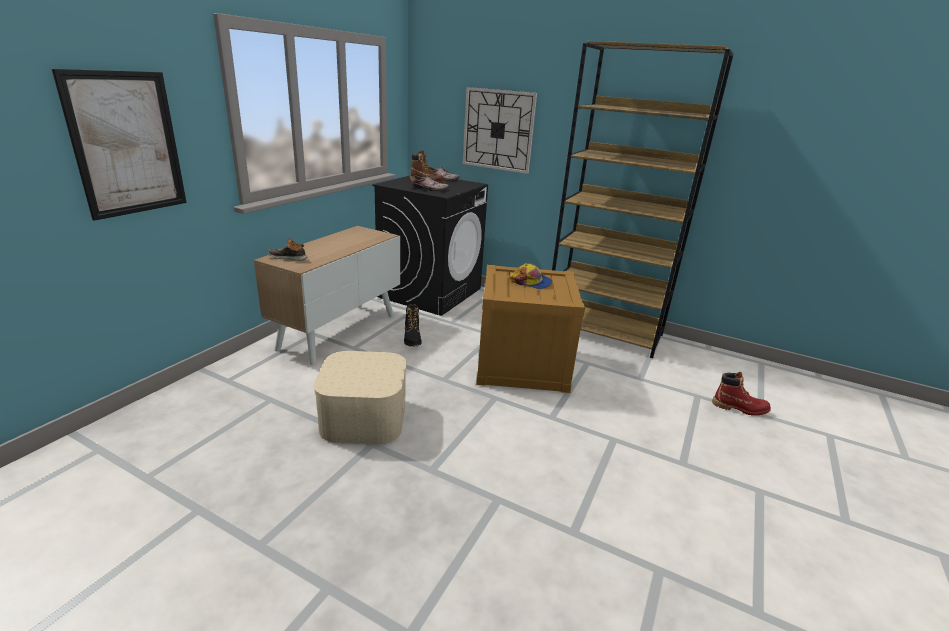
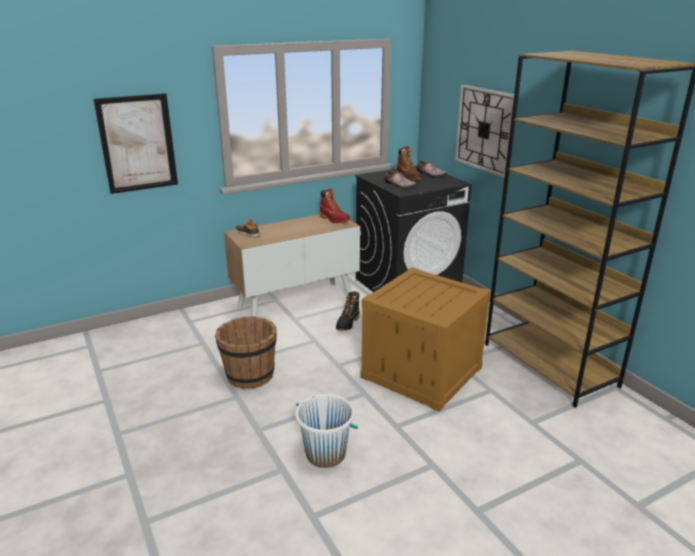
camera: 35 degrees right, 0 degrees up
beige storage box [314,351,407,445] -> brown bucket [215,316,277,389]
cap [509,263,553,289] -> none
red boot [712,372,771,416] -> red boot moved to [320,189,350,223]
none -> white bucket [295,394,358,468]

